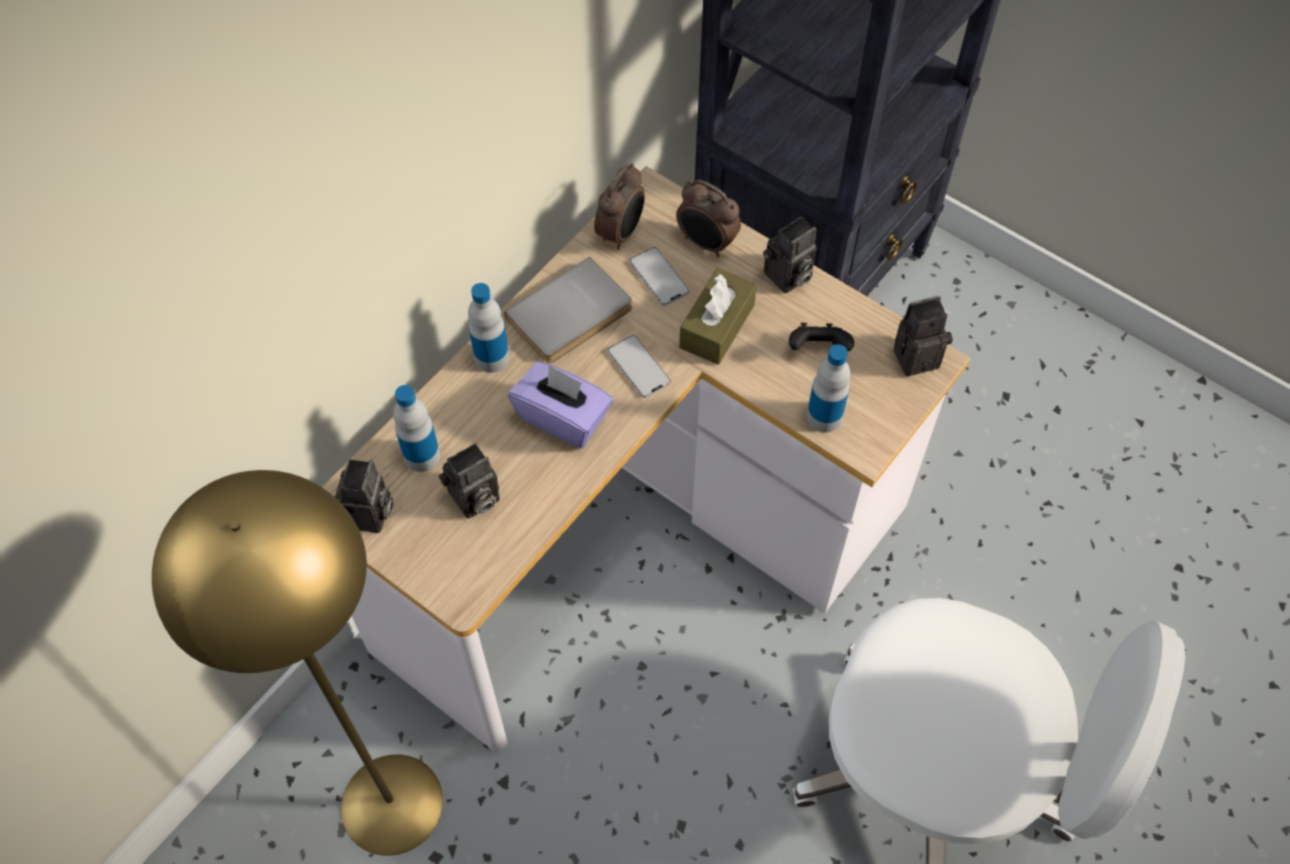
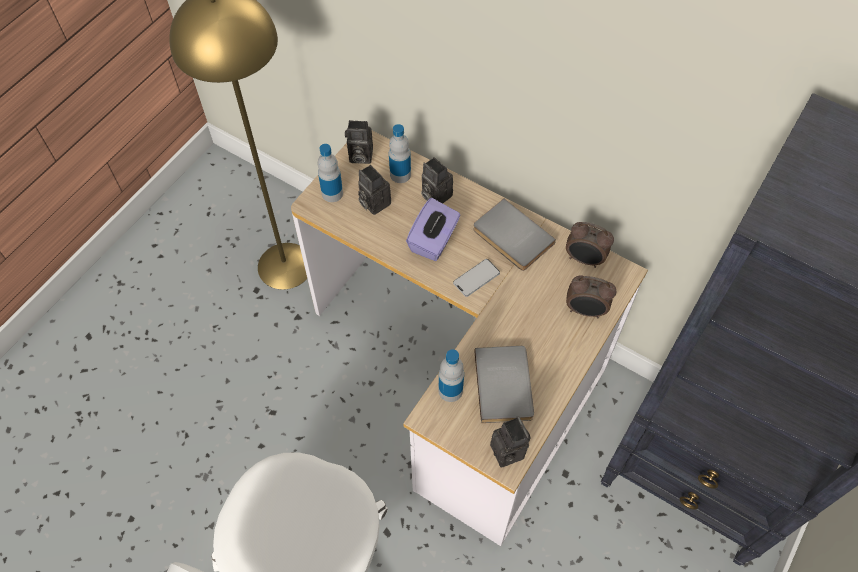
camera: 85 degrees right, 0 degrees up
bottle [468,283,509,373] -> bottle moved to [318,144,343,202]
phone [630,247,689,306] -> none
alarm clock [676,180,741,257] -> alarm clock turned 105 degrees counterclockwise [566,275,616,318]
brown tissue box [679,268,757,365] -> none
camera [763,217,817,293] -> camera moved to [421,157,453,203]
black game controller [789,323,854,351] -> grey book [474,346,534,423]

